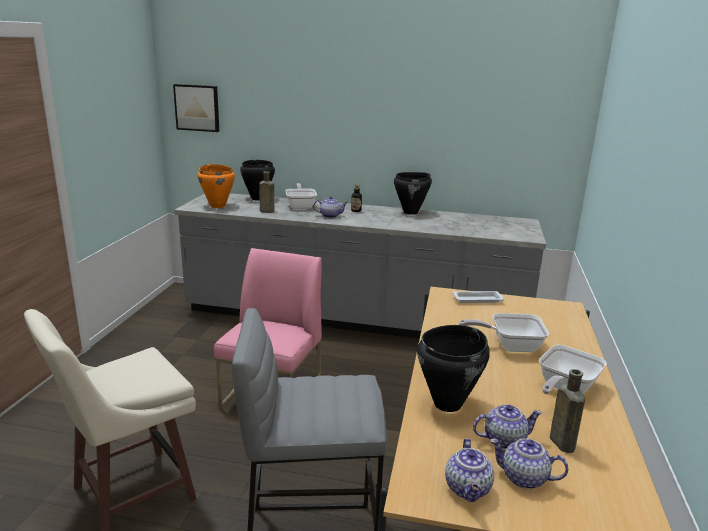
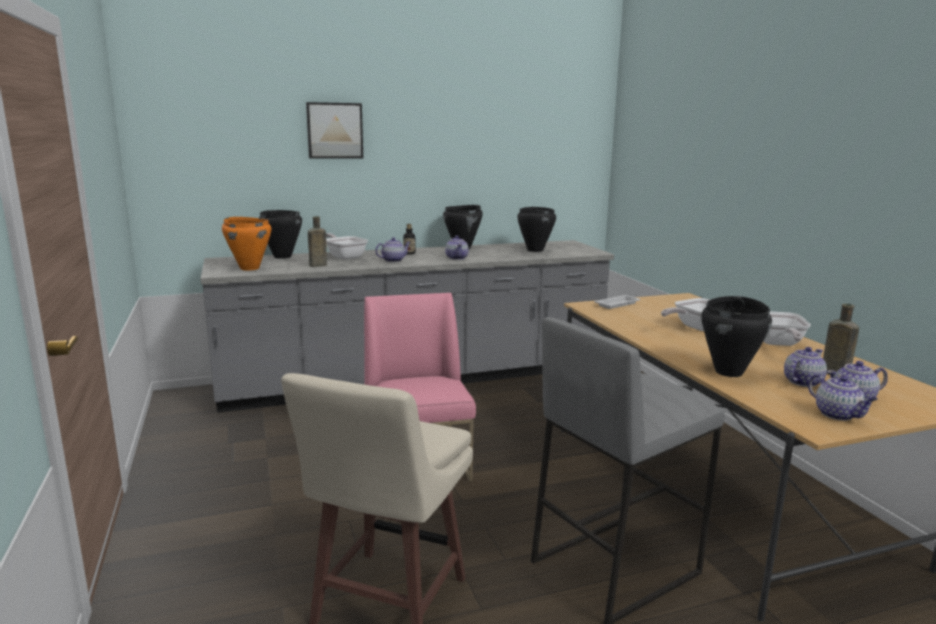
camera: 30 degrees left, 5 degrees down
picture [173,84,219,132] -> picture moved to [306,102,363,159]
none -> teapot [445,236,469,260]
none -> black cooking pot [517,207,556,252]

